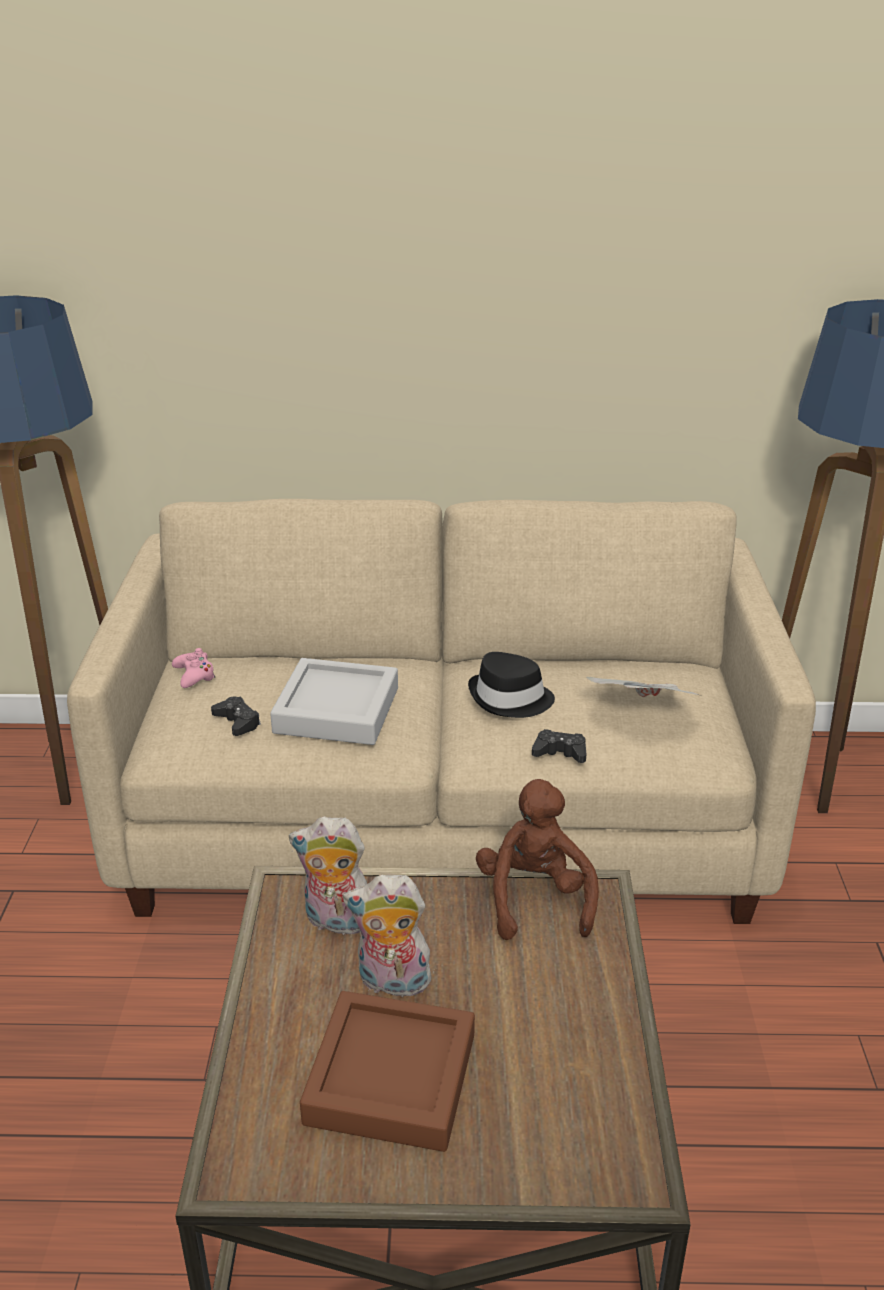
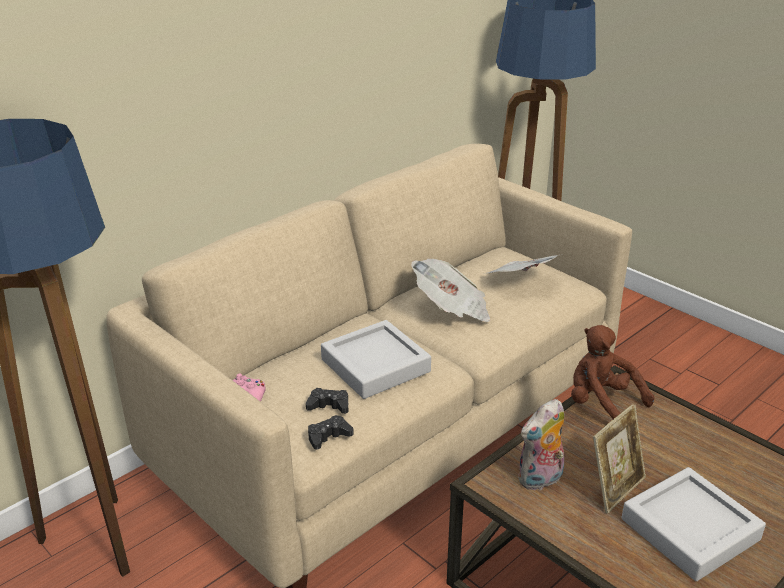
camera: 45 degrees left, 0 degrees up
brown tray [300,991,475,1152] -> grey tray [622,467,766,581]
plush toy [343,875,437,997] -> picture frame [593,404,646,514]
black hat [468,652,555,718] -> newspaper [411,259,490,322]
black game controller [532,729,586,763] -> black game controller moved to [308,415,354,450]

